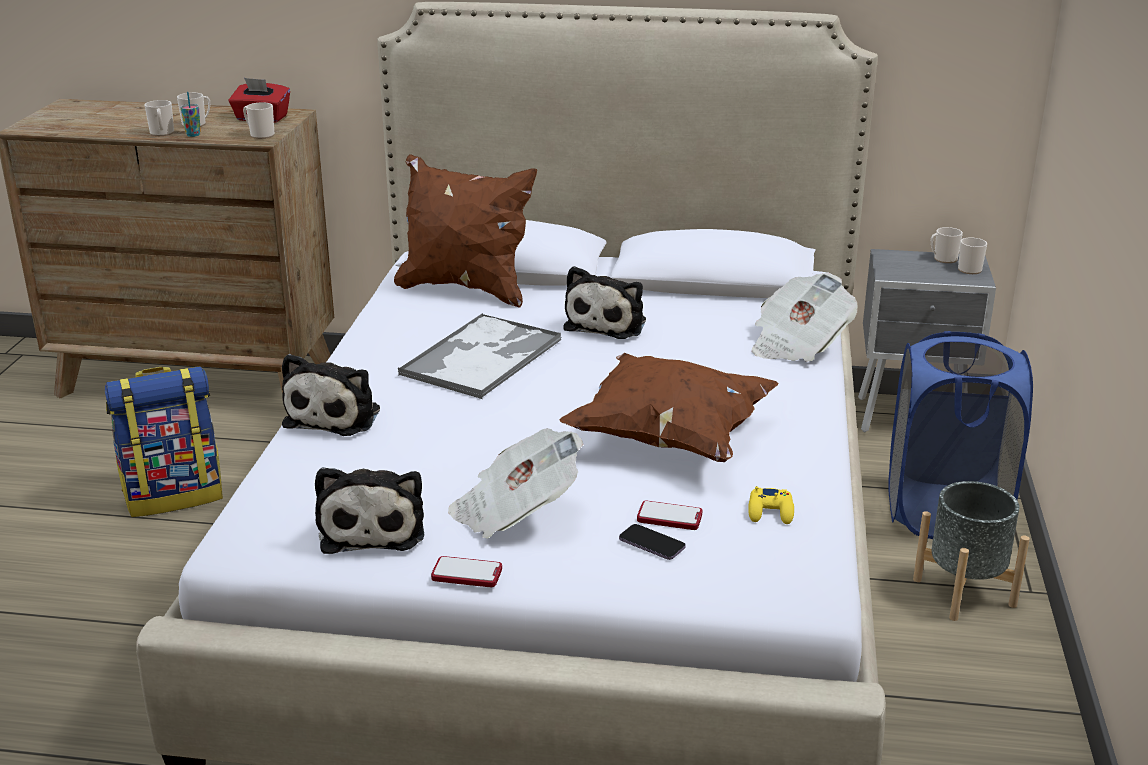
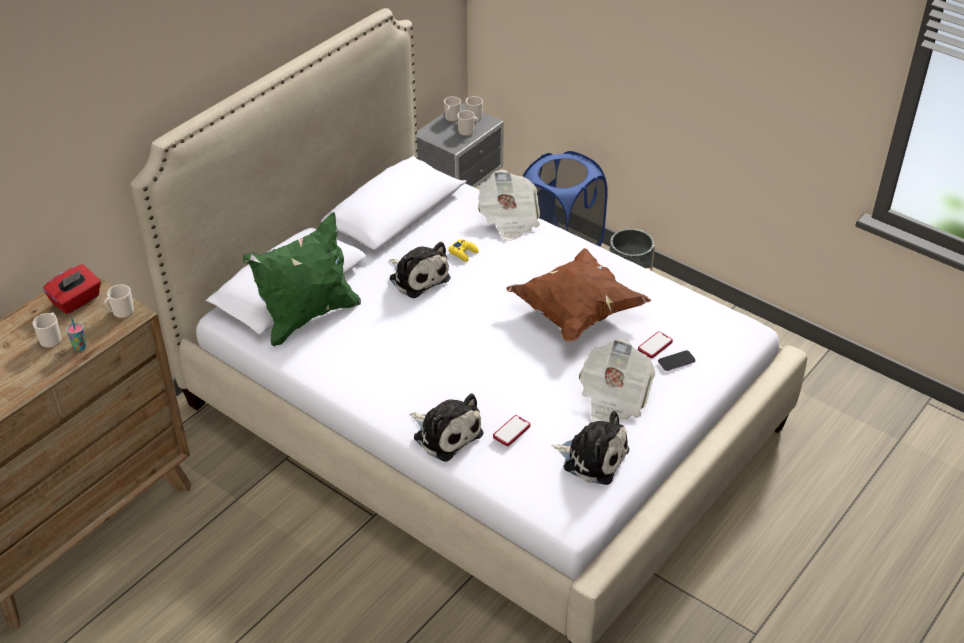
camera: 60 degrees left, 15 degrees up
backpack [105,366,223,517] -> none
mug [145,100,174,136] -> mug moved to [457,110,478,136]
brown pillow [394,154,537,308] -> green pillow [243,212,361,346]
tray [398,313,562,399] -> none
phone [431,556,502,587] -> phone moved to [493,415,530,446]
yellow game controller [748,486,794,524] -> yellow game controller moved to [448,239,479,262]

